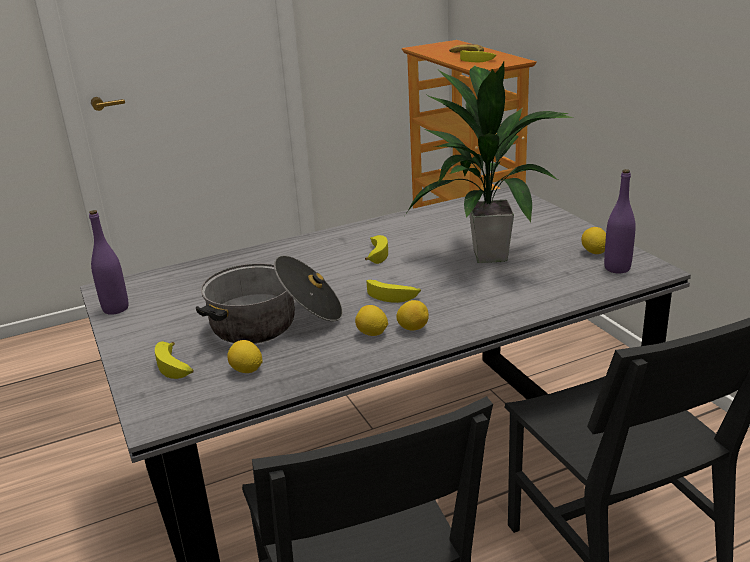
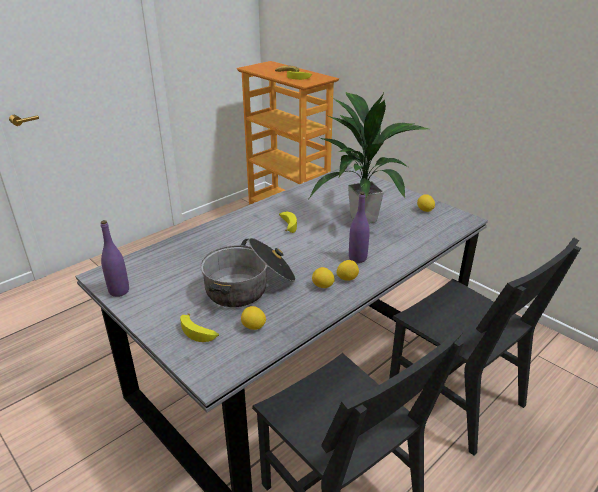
camera: 20 degrees left, 5 degrees up
banana [367,280,421,303] -> none
purple bottle [604,169,636,273] -> purple bottle moved to [349,192,370,263]

